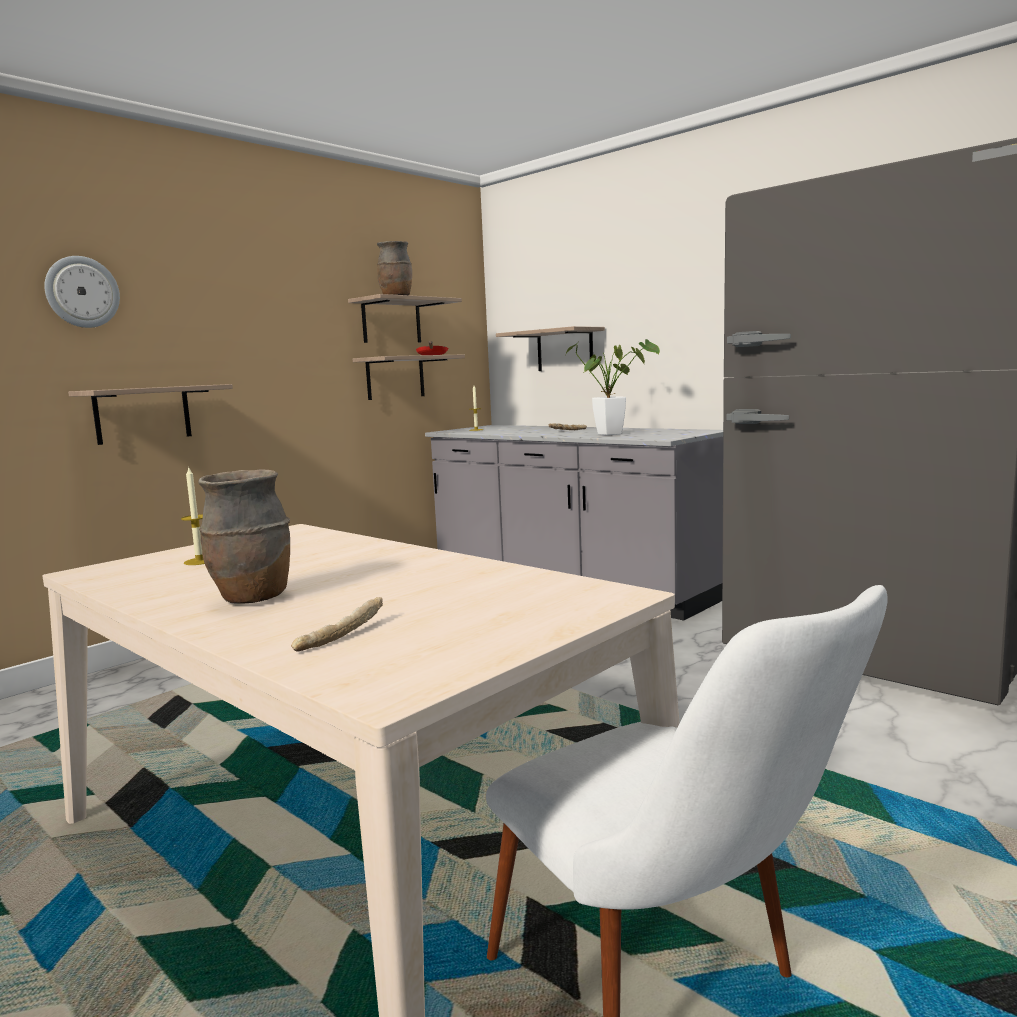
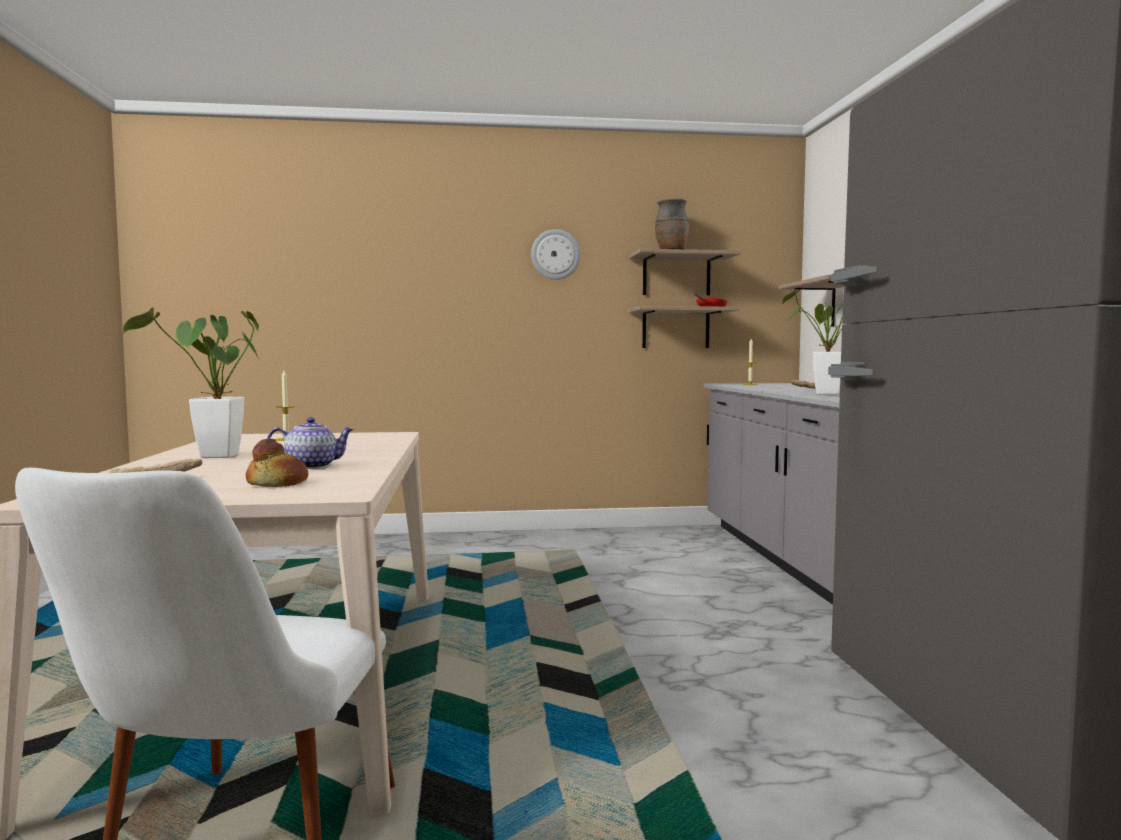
camera: 40 degrees right, 5 degrees down
wall clock [44,256,120,328] -> wall clock moved to [531,229,580,280]
shelf [68,384,233,445] -> none
brown vase [198,469,290,604] -> potted plant [123,307,260,458]
none -> bread [246,438,308,487]
none -> teapot [267,417,354,469]

